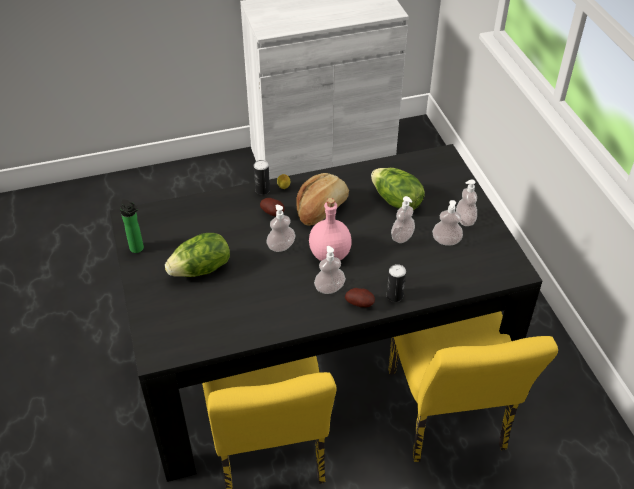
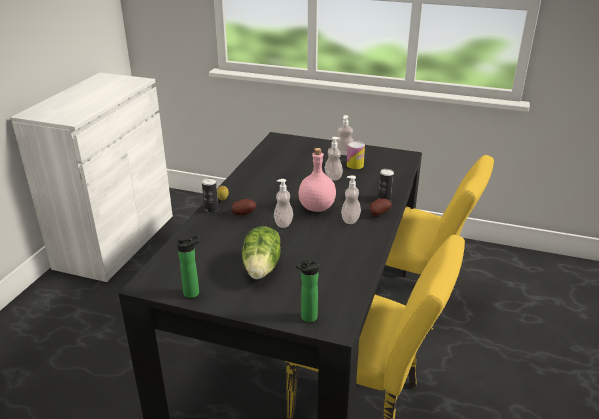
camera: 55 degrees left, 15 degrees down
bread [296,173,349,226] -> none
lettuce [371,168,425,210] -> none
soap dispenser [432,200,463,246] -> can [347,141,365,169]
none -> bottle [296,256,319,322]

